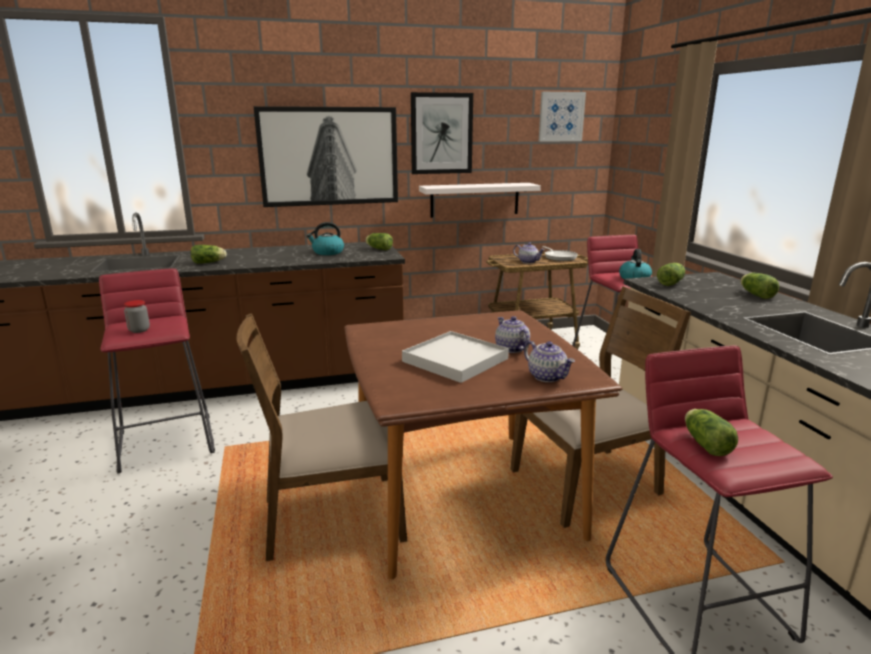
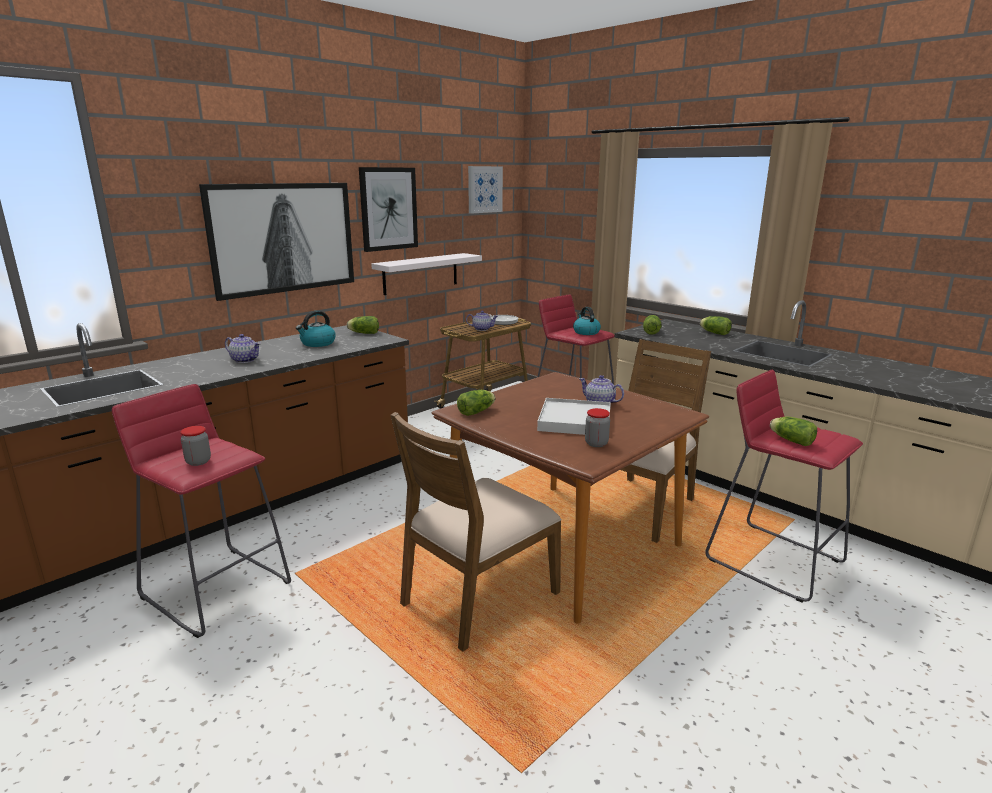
camera: 30 degrees left, 0 degrees up
lettuce [191,245,227,264] -> lettuce moved to [457,390,495,416]
teapot [524,341,575,382] -> teapot moved to [225,334,261,363]
none -> jar [585,408,610,447]

